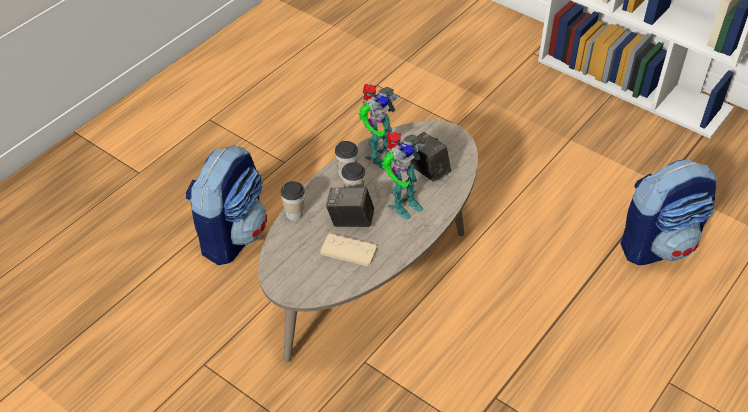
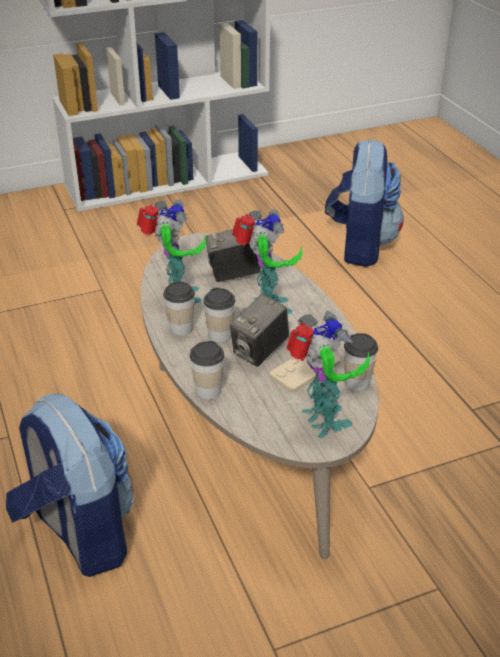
camera: 60 degrees left, 10 degrees down
none -> toy robot [286,310,370,438]
none -> cup [344,333,378,391]

